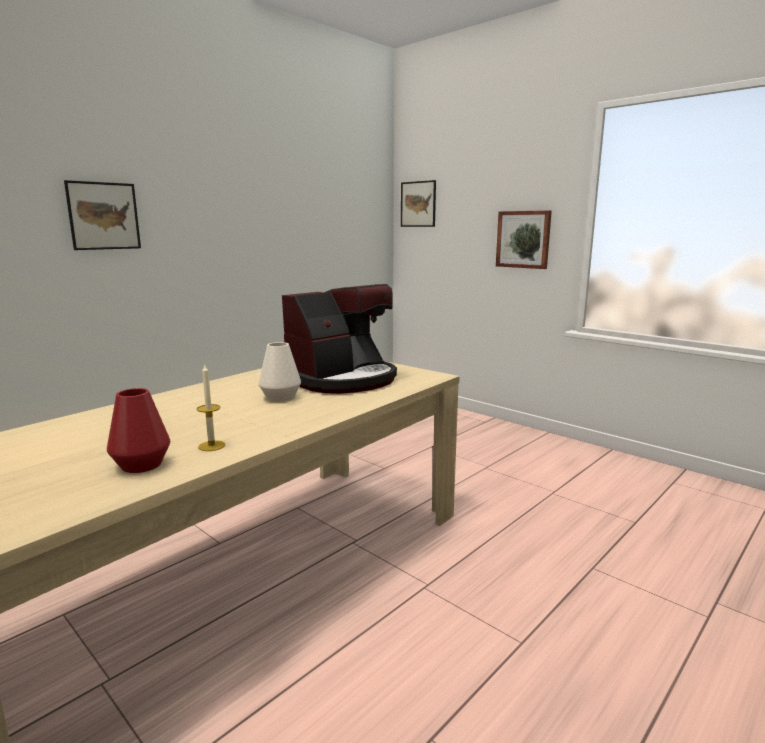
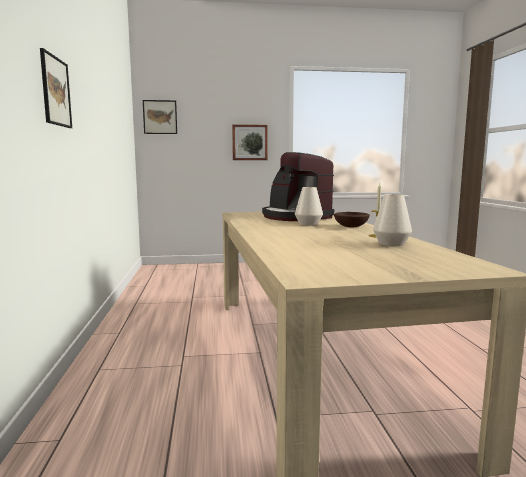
camera: 50 degrees left, 5 degrees down
red vase [107,388,170,473] -> white vase [373,194,412,246]
coffee machine [282,284,397,394] -> coffee machine turned 150 degrees clockwise [262,152,334,221]
none -> brown bowl [334,212,370,227]

